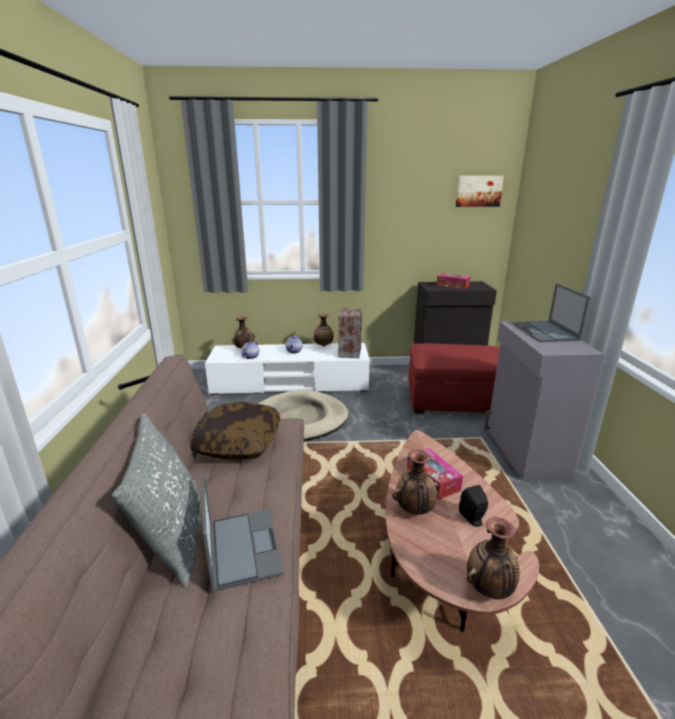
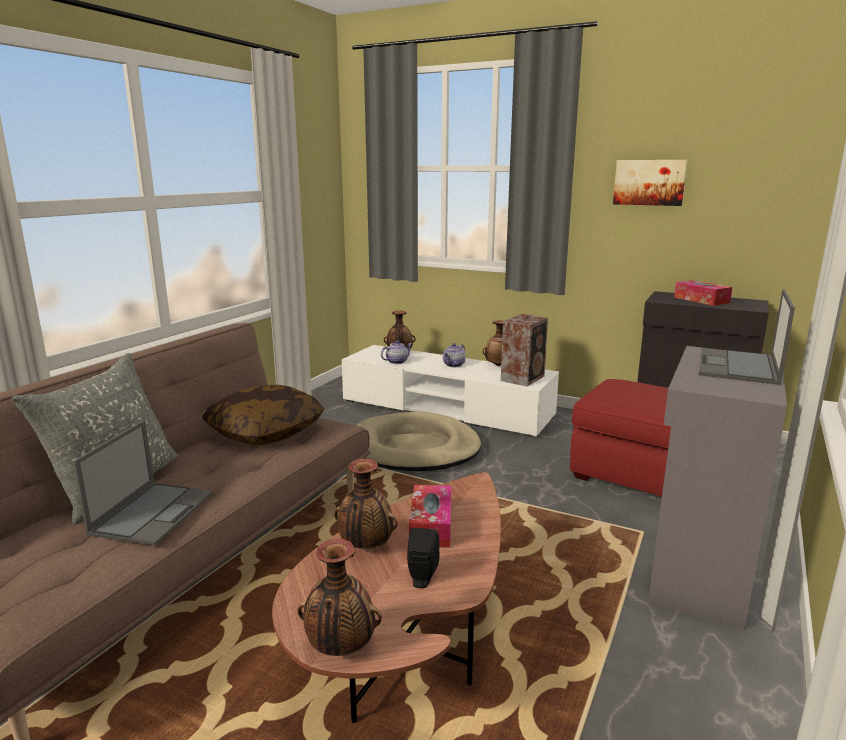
camera: 30 degrees right, 5 degrees down
picture [456,176,504,207] -> picture moved to [613,160,687,206]

